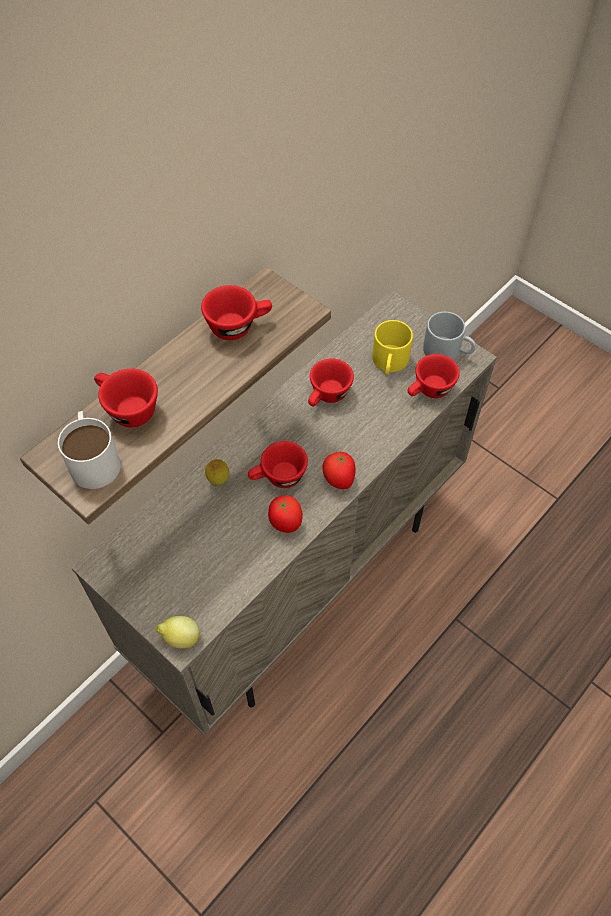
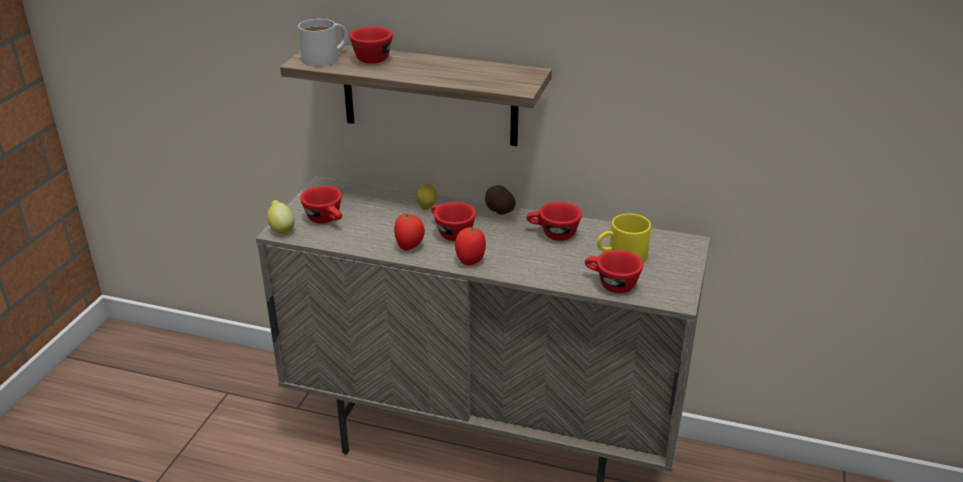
camera: 65 degrees right, 25 degrees down
red cup [201,285,272,340] -> red cup moved to [300,186,342,223]
grey mug [423,312,476,360] -> none
none -> potato [485,185,516,215]

